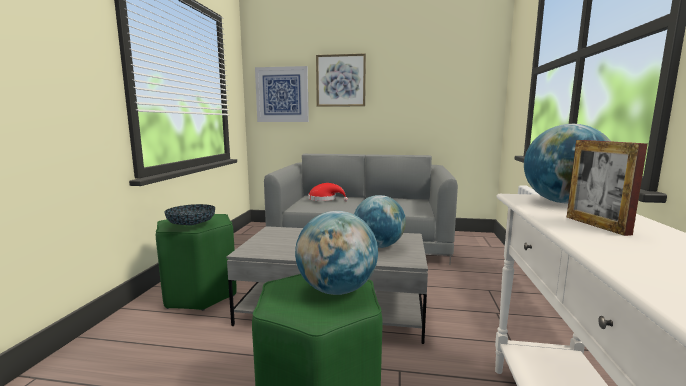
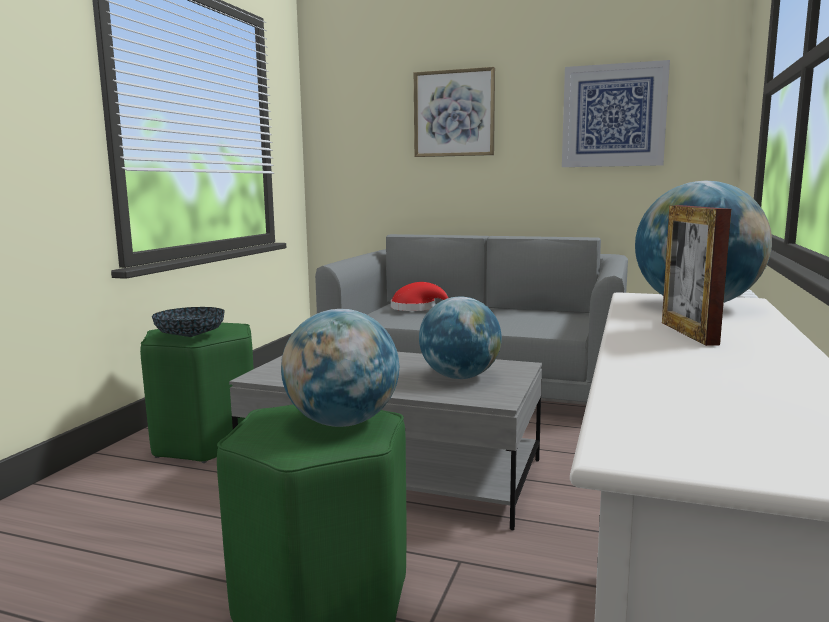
camera: 10 degrees right, 0 degrees up
picture [255,66,309,122] -> picture moved to [562,60,670,167]

